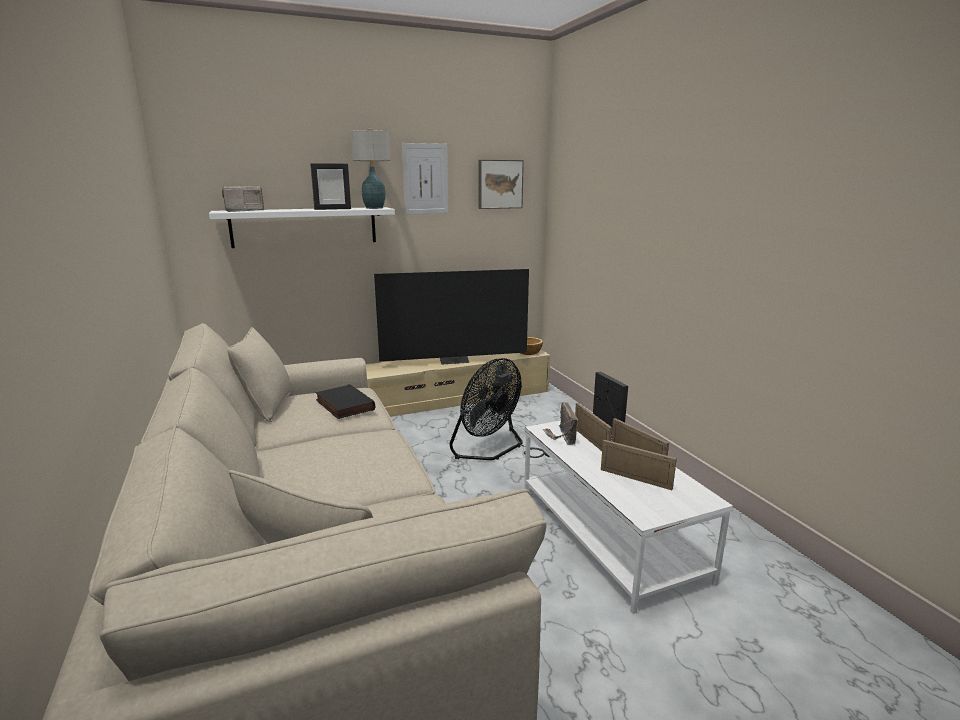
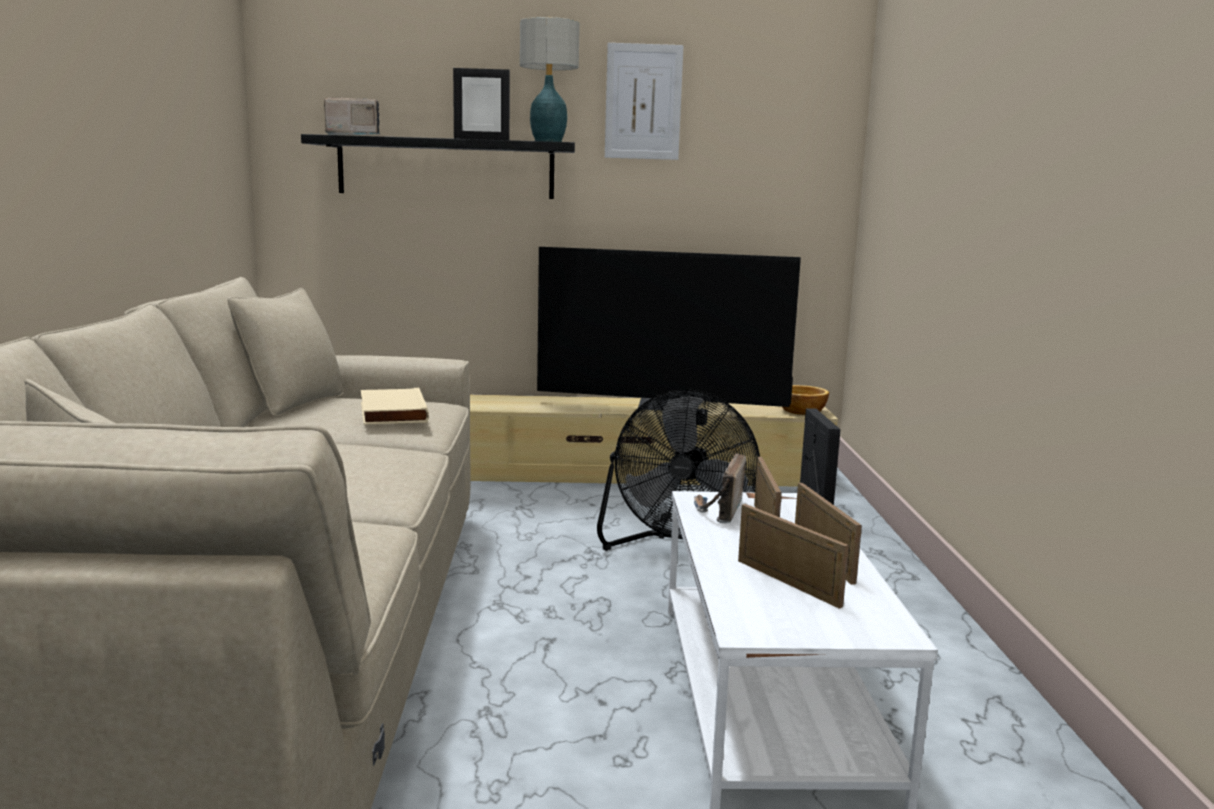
camera: 20 degrees right, 5 degrees down
white shelf [209,207,395,248] -> black shelf [301,134,575,199]
black book [315,384,375,419] -> beige book [361,388,429,425]
black fan [450,358,550,460] -> black fan turned 135 degrees counterclockwise [597,390,760,551]
picture [479,160,524,209] -> none

